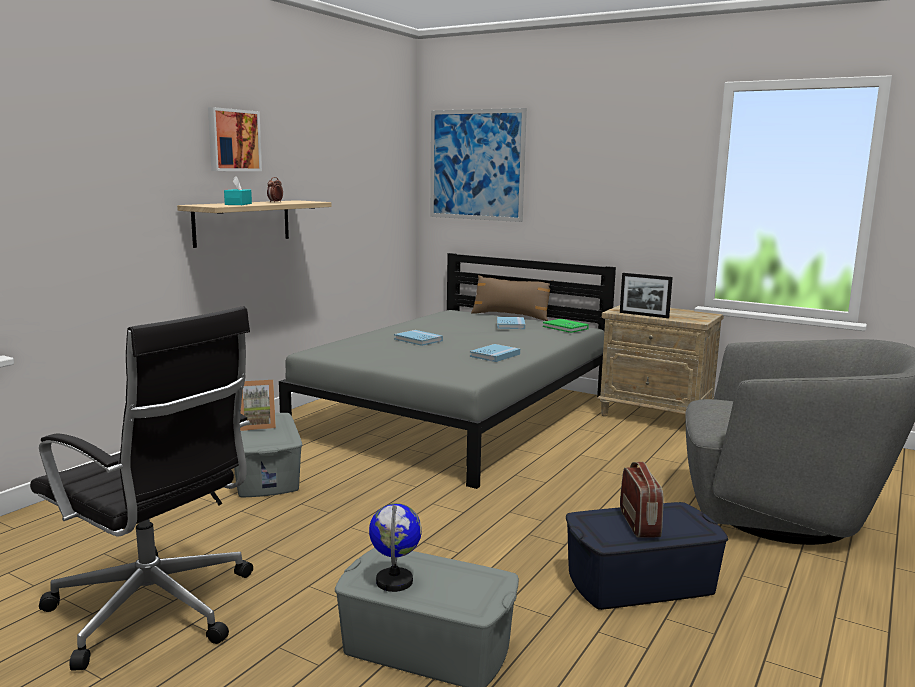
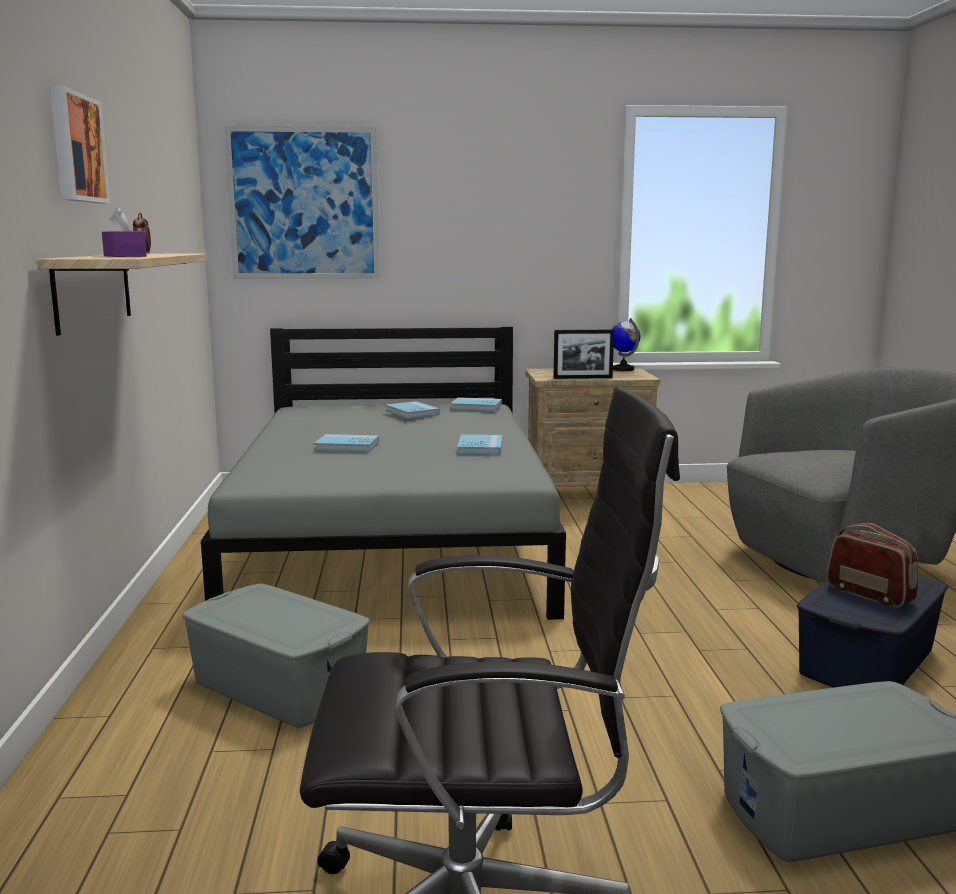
camera: 35 degrees left, 0 degrees up
turquoise tissue box [224,176,252,205] -> purple tissue box [102,207,147,257]
picture frame [240,380,276,431] -> none
globe [369,503,422,592] -> globe moved to [612,318,640,371]
brown pillow [471,275,553,321] -> none
green book [543,319,589,333] -> blue book [450,397,502,411]

